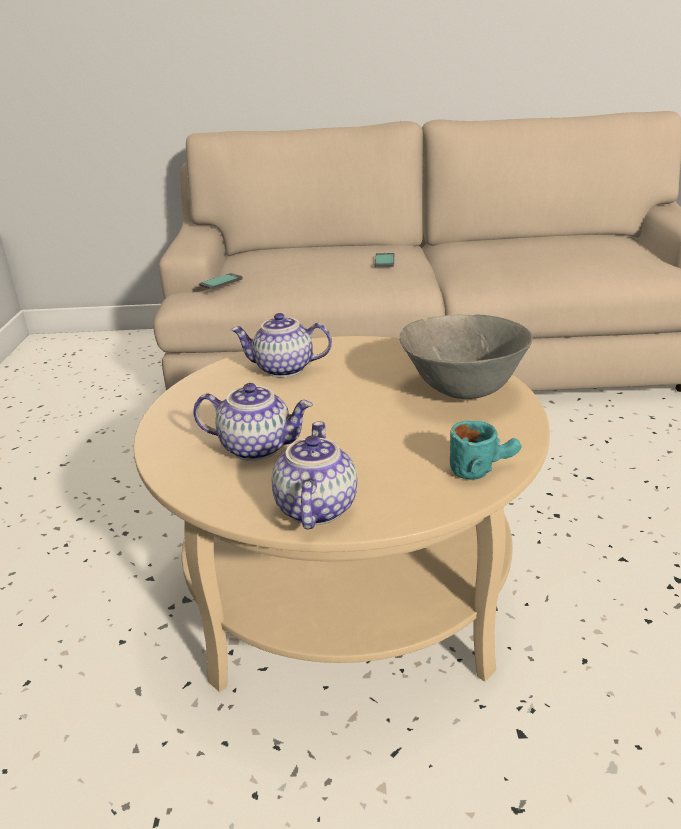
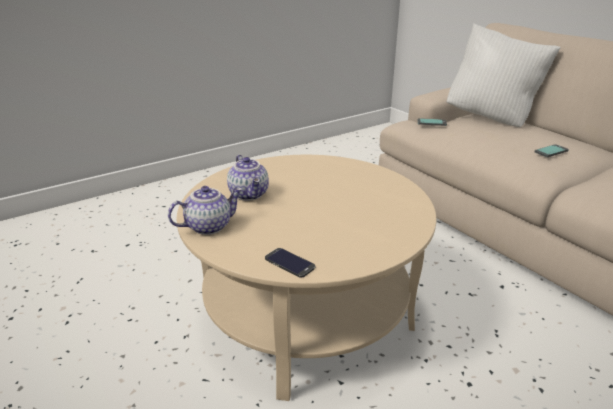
camera: 55 degrees right, 0 degrees up
teapot [231,313,332,377] -> none
grey bowl [399,314,533,399] -> none
turquoise mug [450,421,521,480] -> phone [265,248,315,278]
none -> white pillow [447,23,561,127]

